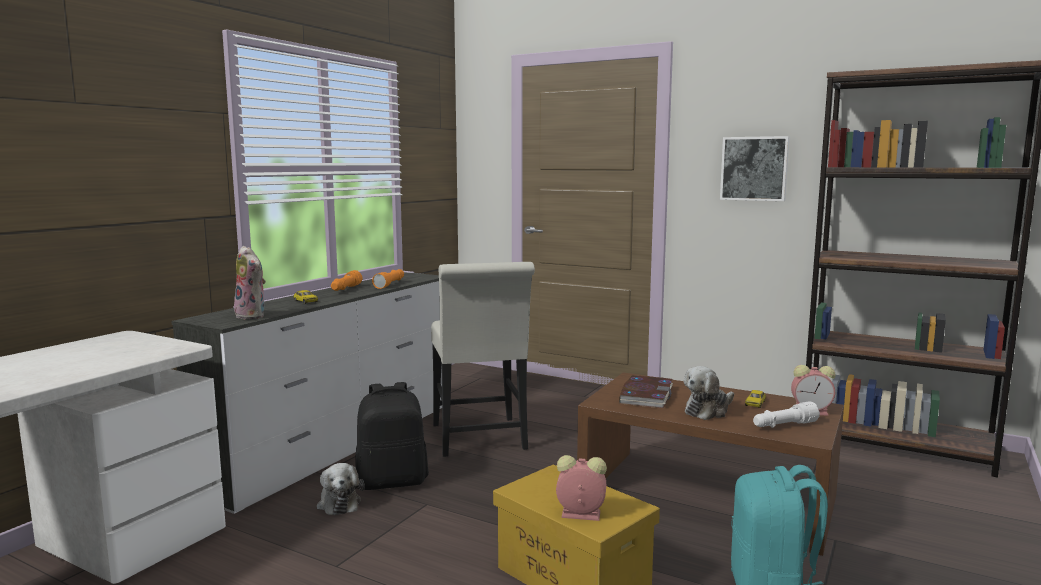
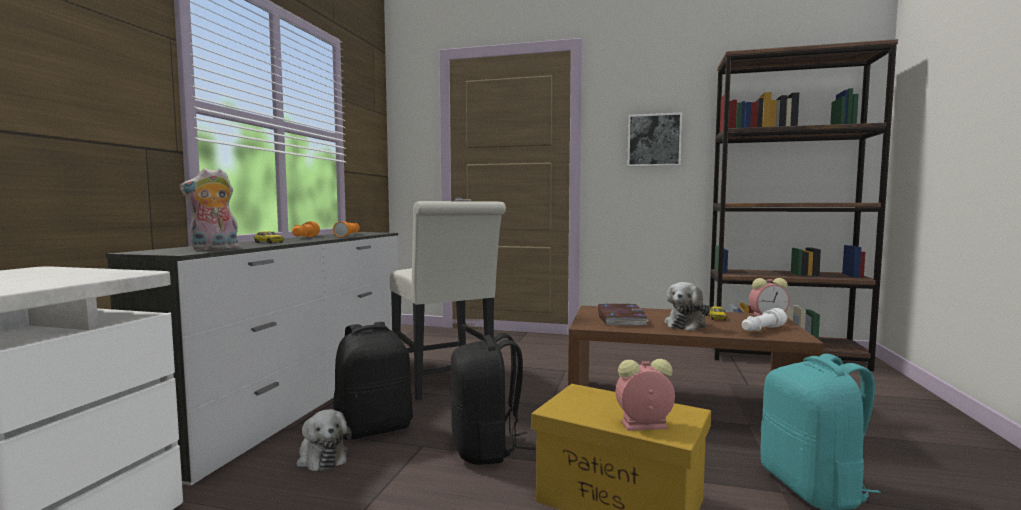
camera: 15 degrees left, 5 degrees down
plush toy [234,246,266,320] -> plush toy turned 120 degrees clockwise [180,168,239,250]
none -> black backpack [451,333,535,465]

